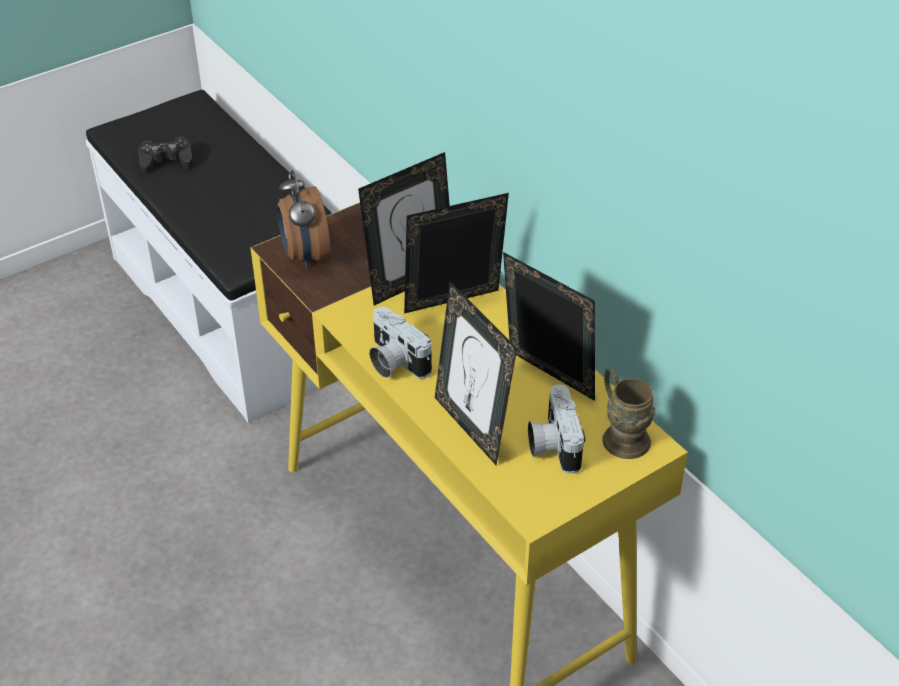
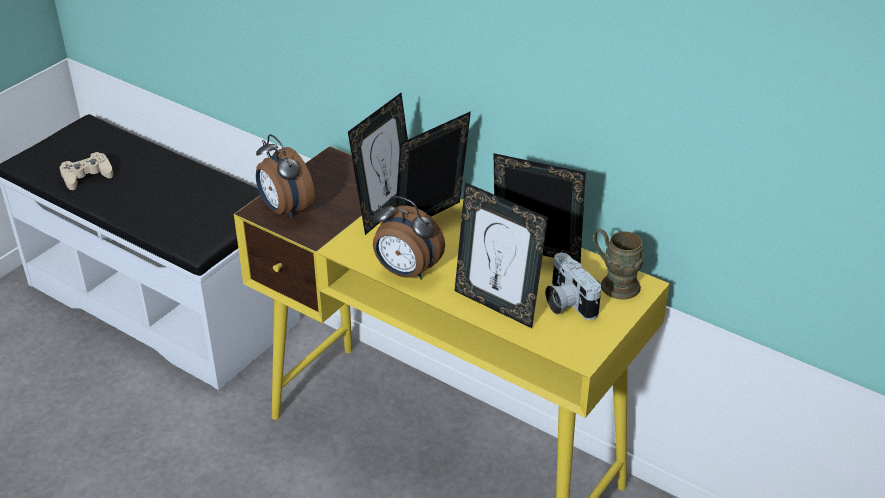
camera: 20 degrees left, 5 degrees down
black game controller [138,136,193,174] -> beige game controller [60,152,113,190]
camera [369,307,432,379] -> alarm clock [373,196,445,280]

